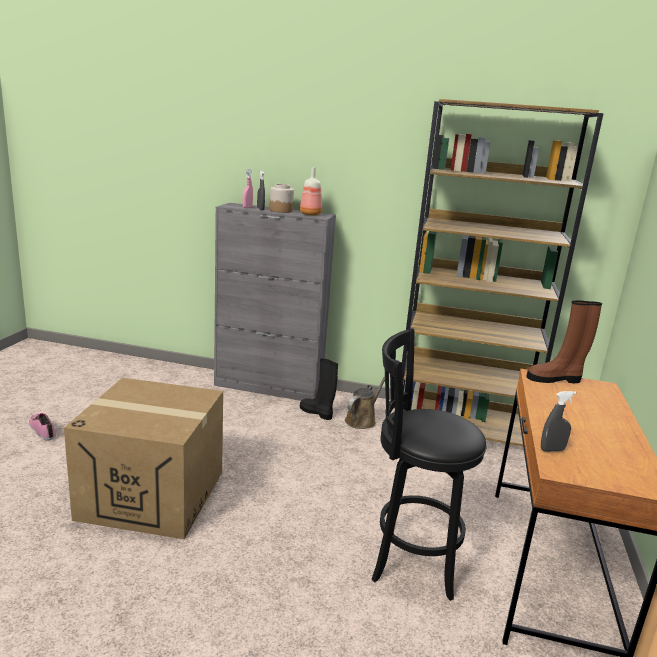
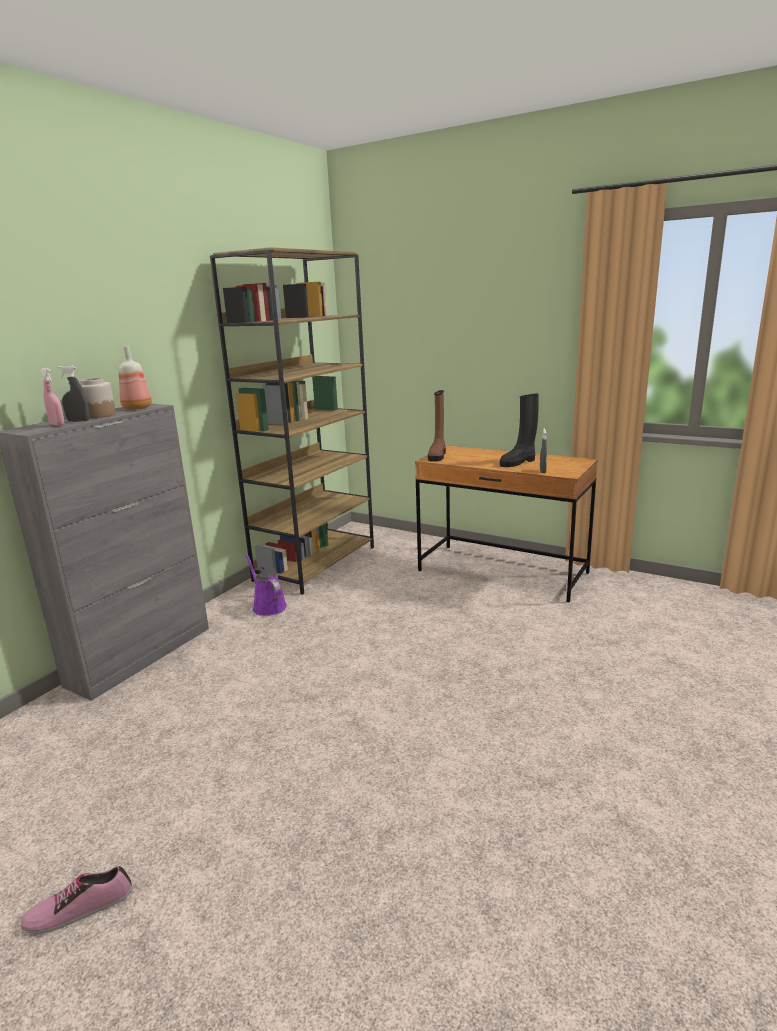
camera: 70 degrees left, 0 degrees up
cardboard box [64,378,223,539] -> none
black boot [300,358,338,420] -> black boot moved to [500,394,539,467]
brown watering can [345,376,385,429] -> purple watering can [245,553,287,616]
black stool [372,328,486,601] -> none

